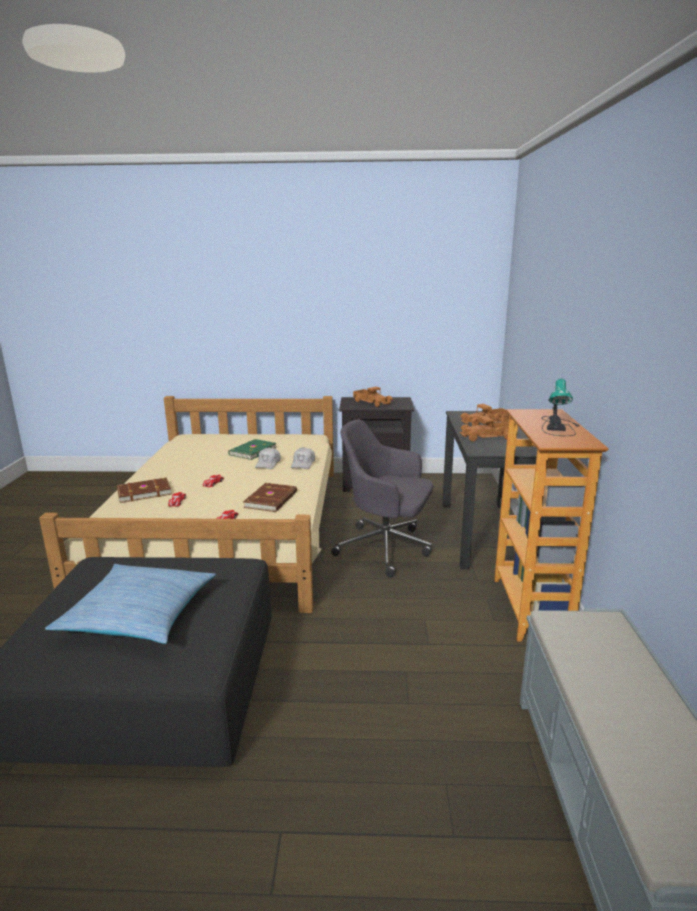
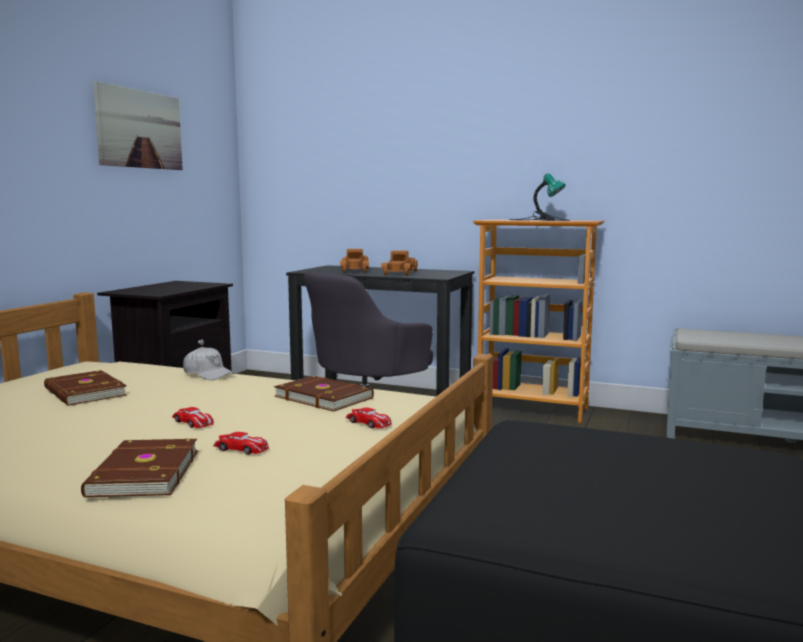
camera: 70 degrees left, 10 degrees down
pillow [45,564,216,644] -> none
green book [228,439,277,460] -> brown book [44,370,127,406]
white cap [255,447,280,469] -> none
toy truck [353,387,392,407] -> none
none -> picture [93,81,183,170]

